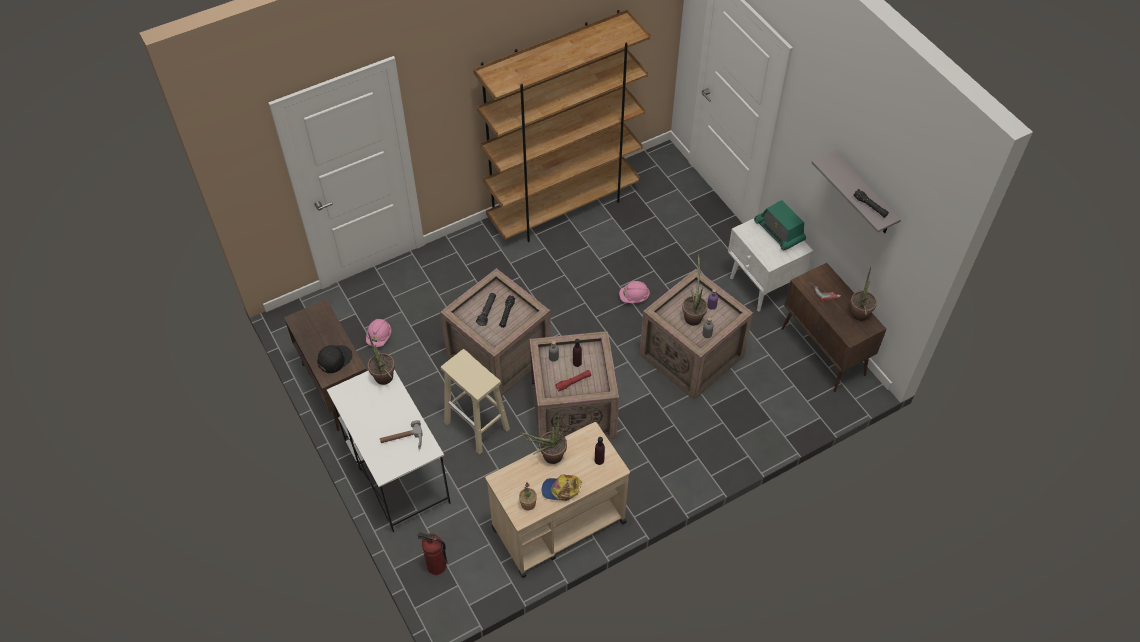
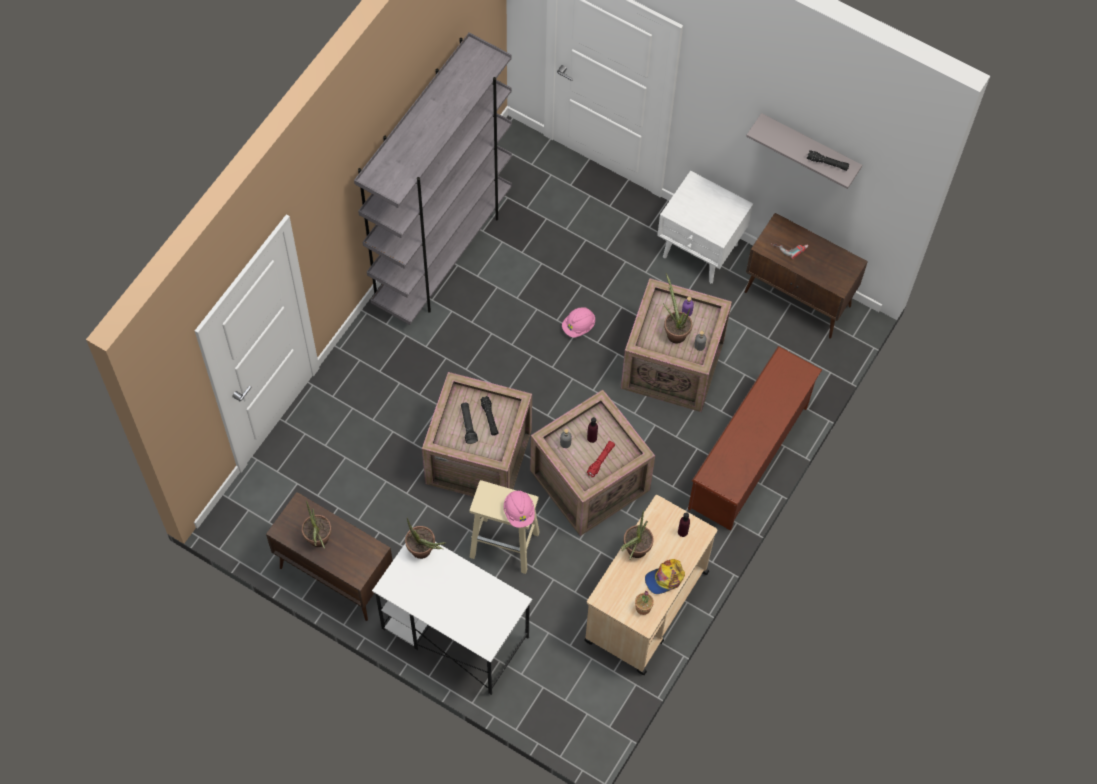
camera: 30 degrees left, 10 degrees up
black cap [317,345,352,373] -> none
pink hard hat [366,319,391,347] -> pink hard hat moved to [504,491,535,528]
hammer [380,420,423,450] -> none
fire extinguisher [418,532,448,575] -> none
brown bookcase [473,9,650,242] -> grey bookcase [354,33,512,325]
radio [754,200,806,250] -> none
potted plant [850,267,877,321] -> potted plant moved to [302,501,332,549]
none -> brown shoe rack [688,346,822,531]

